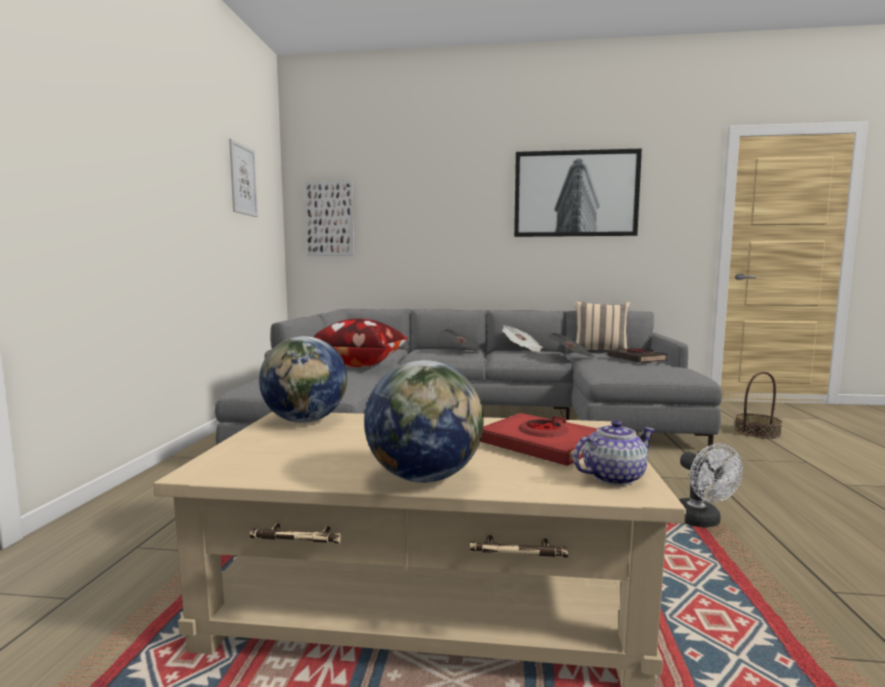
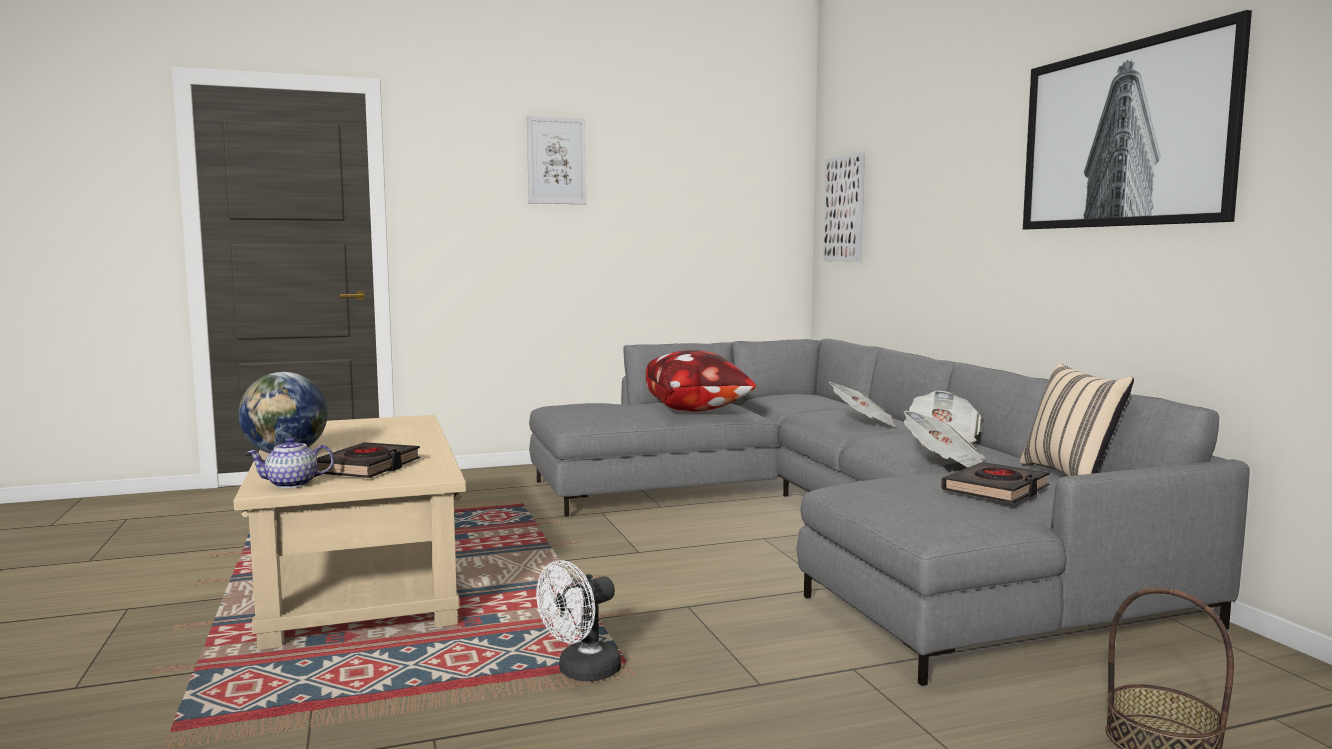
camera: 65 degrees right, 0 degrees up
picture [229,139,258,217] -> picture moved to [527,116,587,204]
globe [259,336,347,423] -> none
red book [480,413,597,466] -> black book [317,442,421,478]
teapot [573,420,655,486] -> teapot turned 120 degrees clockwise [246,437,334,488]

